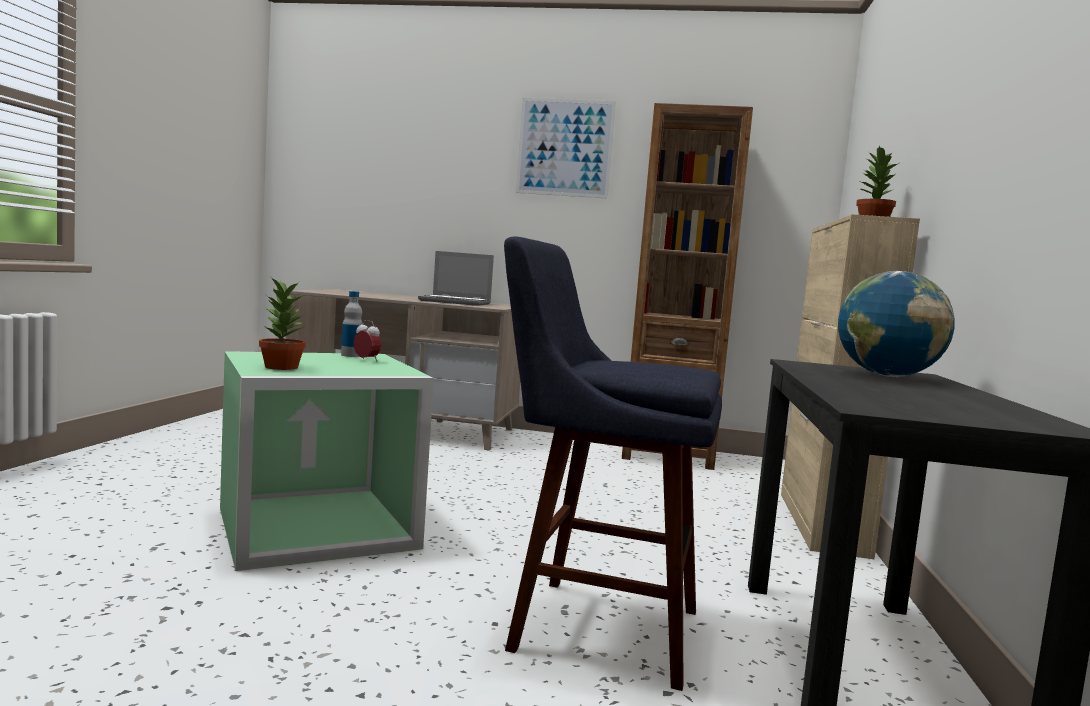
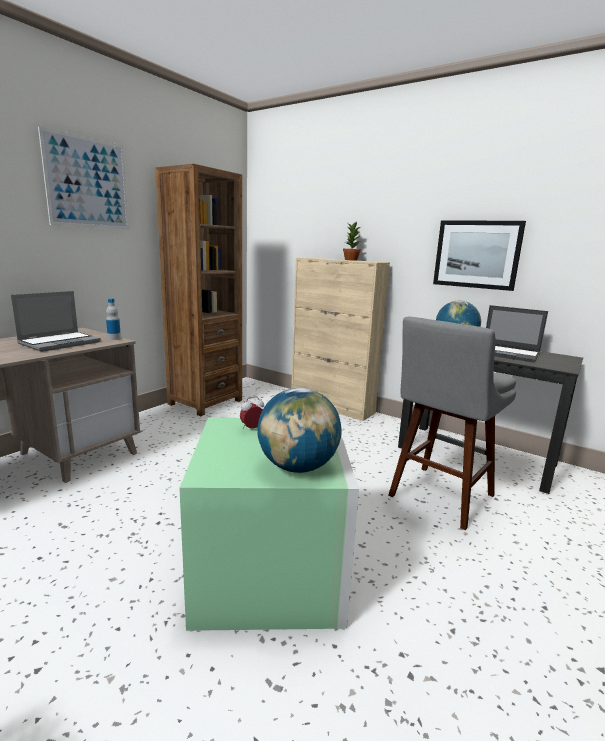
camera: 65 degrees left, 10 degrees up
potted plant [259,277,306,370] -> globe [257,388,341,473]
bottle [341,291,363,357] -> bottle moved to [106,298,121,340]
blue stool [504,236,722,691] -> grey stool [388,317,516,530]
none -> picture [433,220,526,291]
none -> laptop [486,305,548,363]

